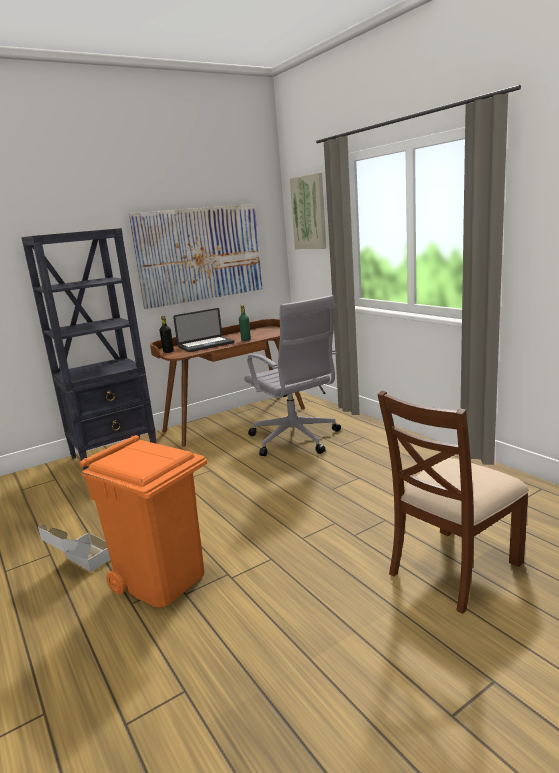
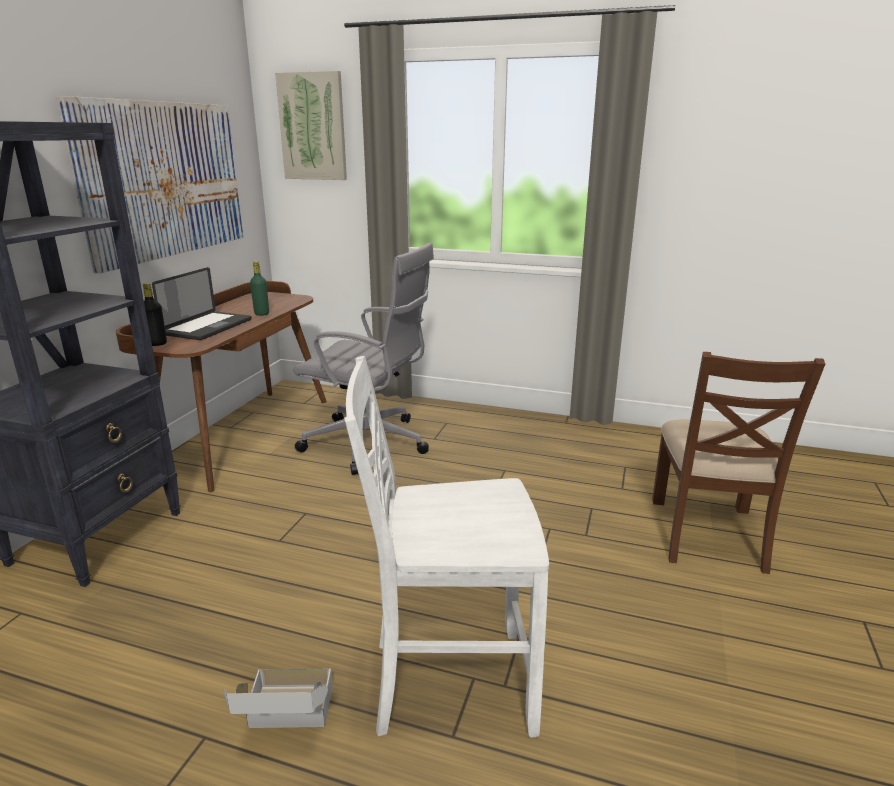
camera: 40 degrees left, 5 degrees up
orange trash can [79,435,207,608] -> white chair [344,356,549,737]

